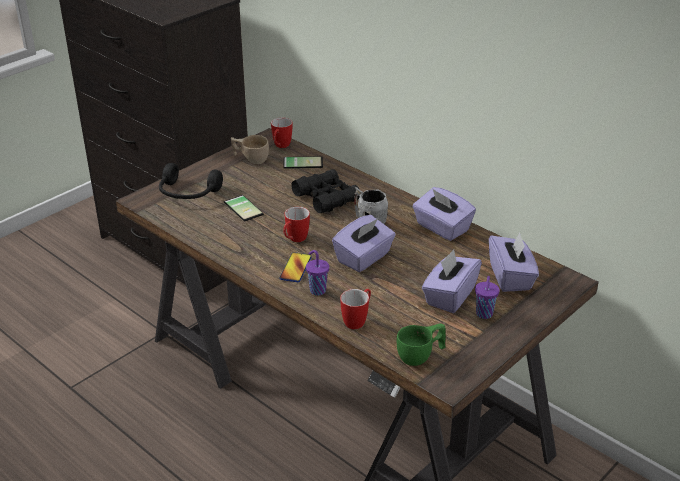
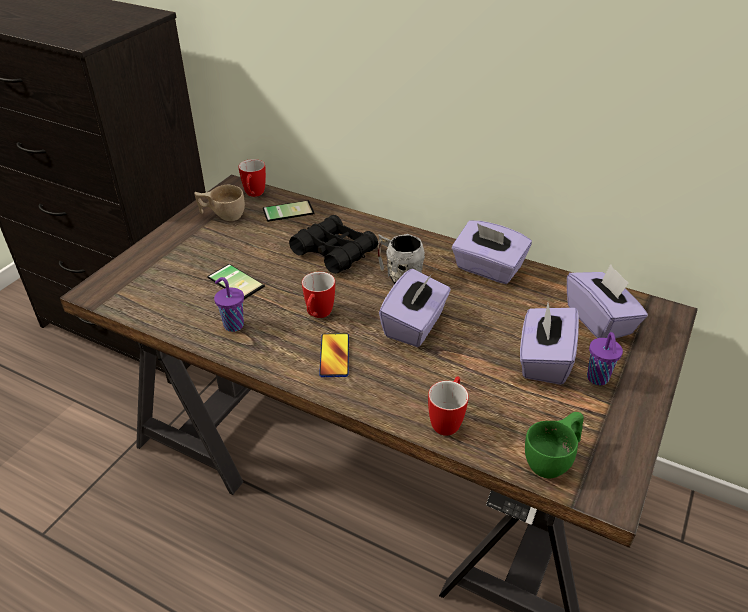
camera: 15 degrees left, 5 degrees up
black headphones [159,163,223,199] -> none
purple cup [306,250,329,296] -> purple cup moved to [214,277,244,332]

